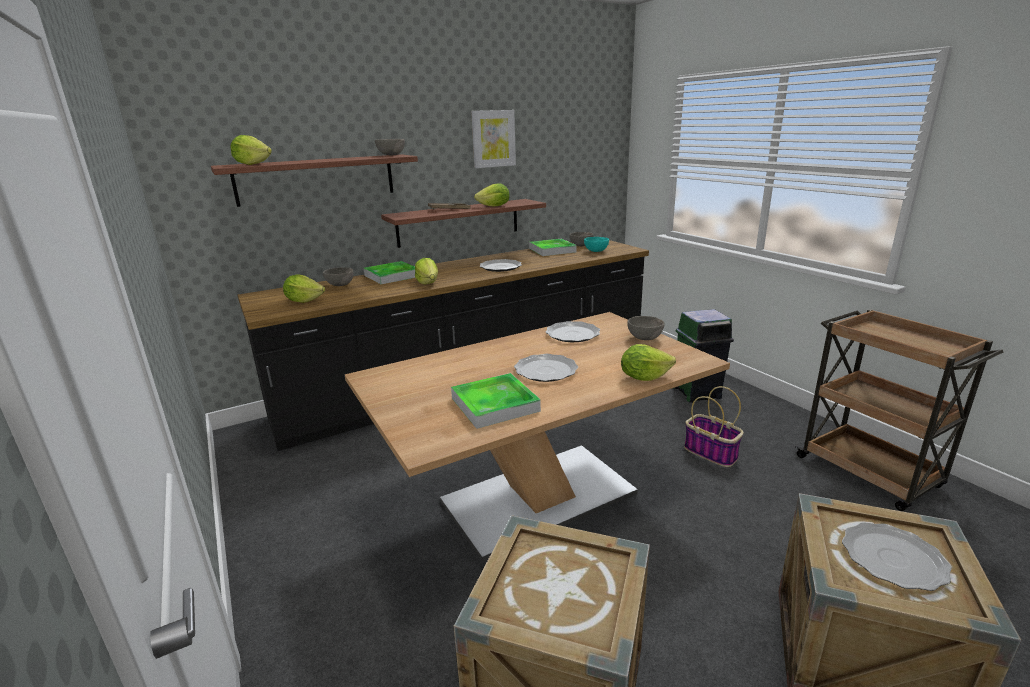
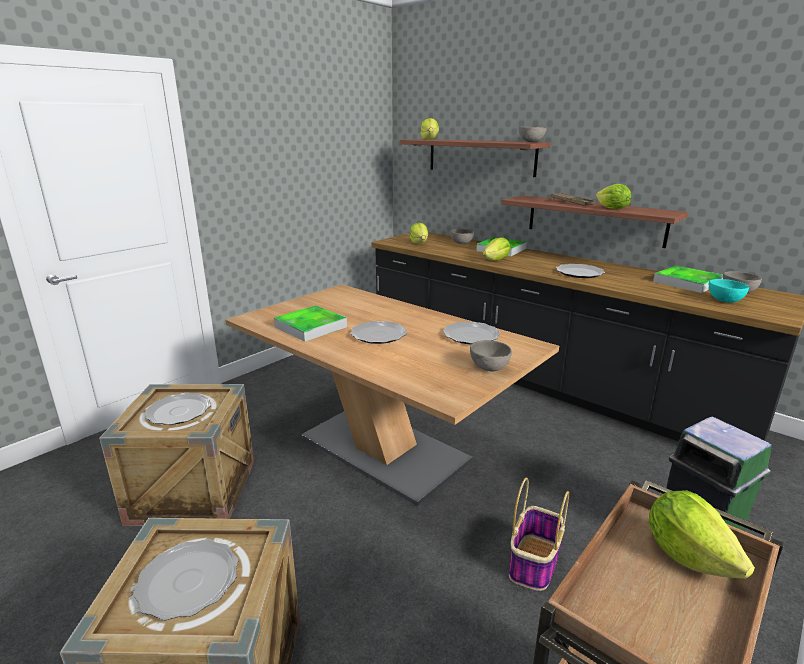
camera: 70 degrees right, 0 degrees up
picture [471,110,516,168] -> none
lettuce [621,344,676,381] -> lettuce moved to [649,490,755,578]
none -> plate [145,393,211,425]

